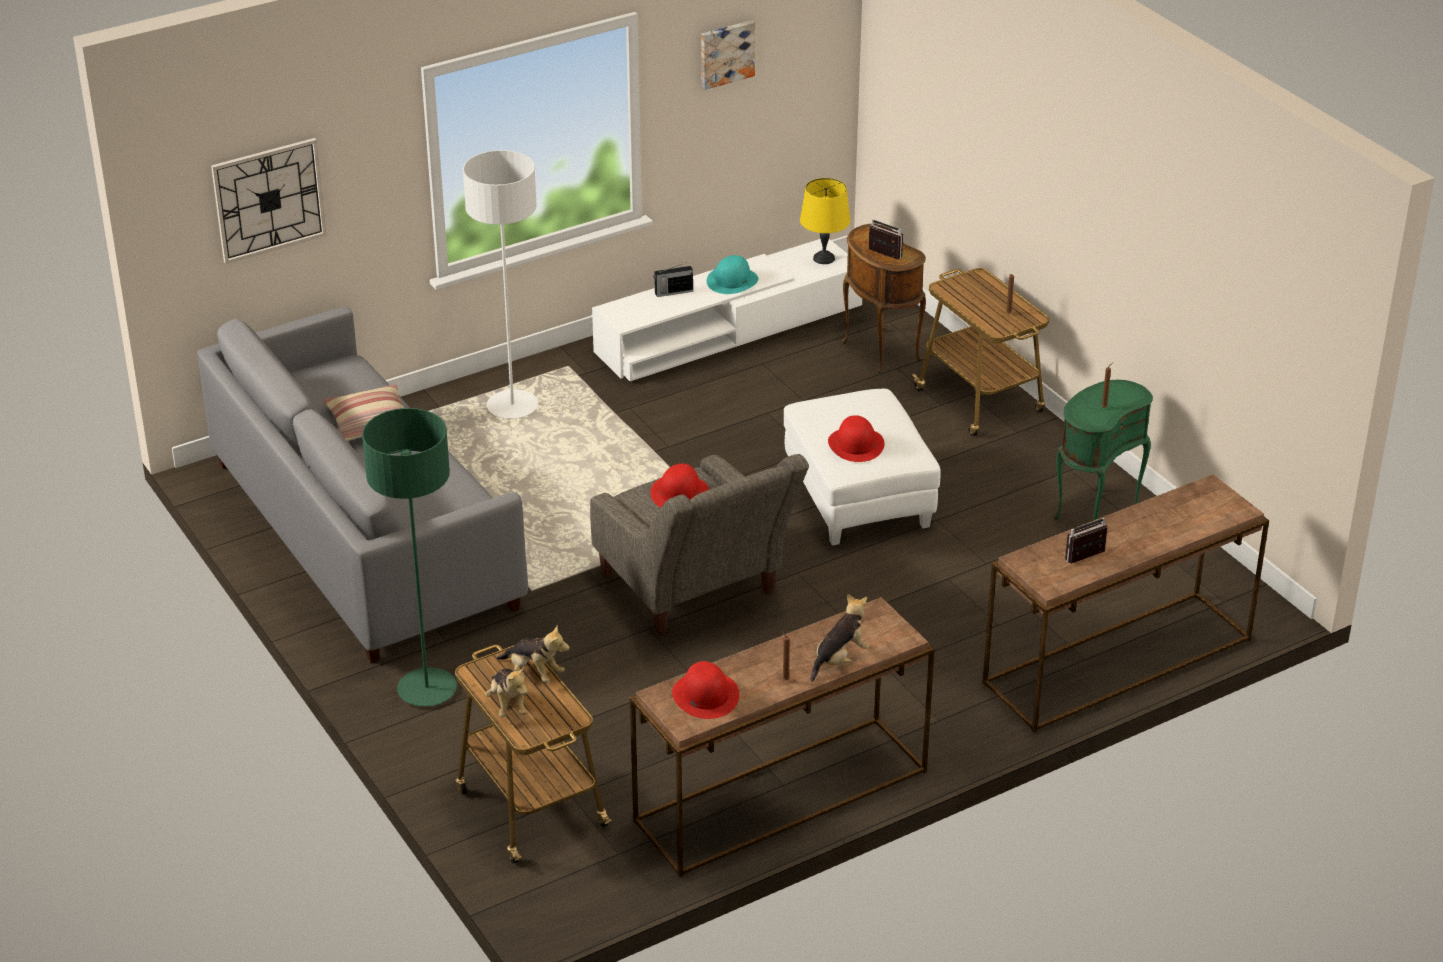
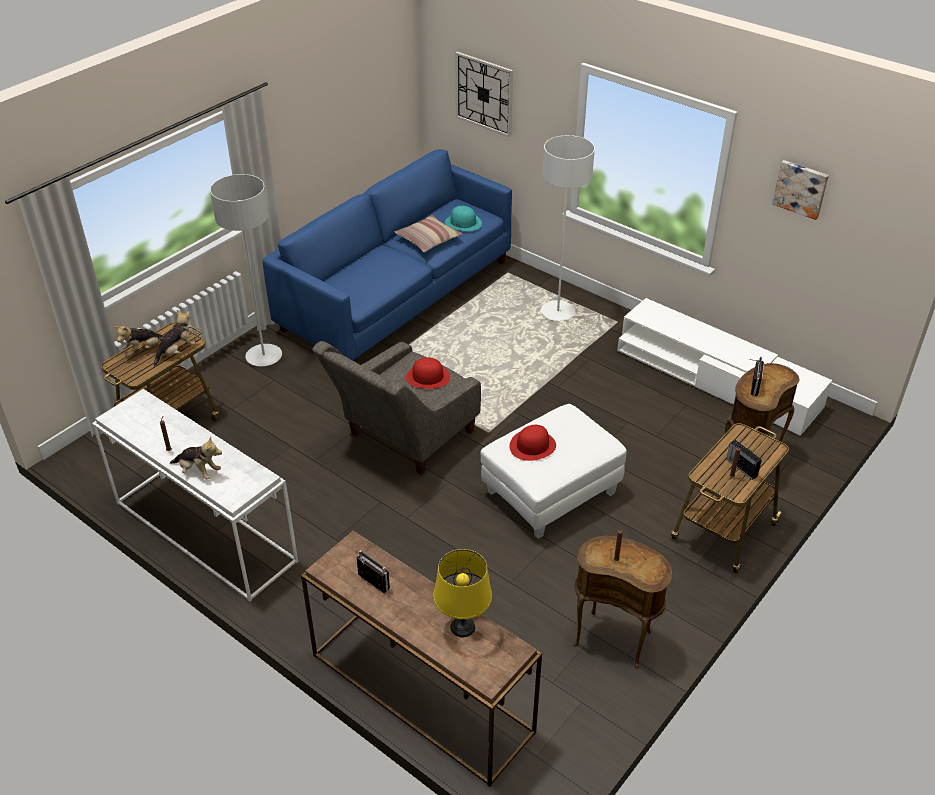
camera: 70 degrees right, 5 degrees up
grey sofa [197,307,528,663] -> blue sofa [263,149,512,363]
green floor lamp [362,408,457,707] -> grey floor lamp [210,174,282,366]
plush toy [496,625,570,683] -> plush toy turned 150 degrees counterclockwise [154,310,196,366]
brown console table [630,597,935,877] -> white console table [92,389,298,602]
radio [653,262,693,297] -> radio moved to [726,440,762,480]
red hat [672,661,739,719] -> none
turquoise hat [707,255,758,294] -> turquoise hat moved to [445,206,482,231]
yellow table lamp [800,178,850,264] -> yellow table lamp moved to [434,549,492,637]
green side table [1053,380,1153,521] -> brown side table [574,536,672,668]

